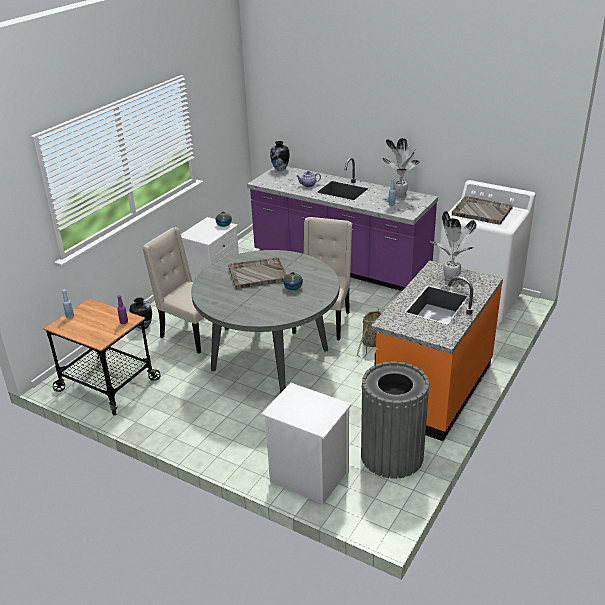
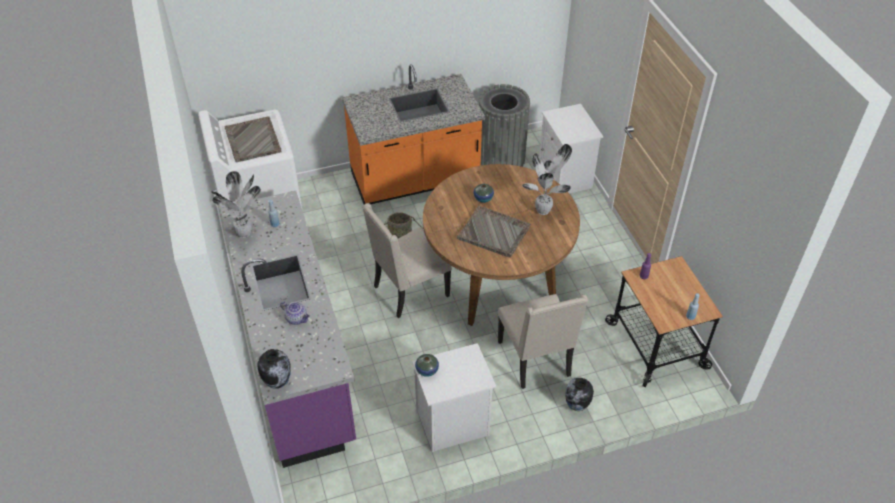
camera: 140 degrees left, 15 degrees up
grey dining table [191,250,339,393] -> brown dining table [423,164,580,326]
potted plant [429,211,477,280] -> potted plant moved to [522,144,572,215]

